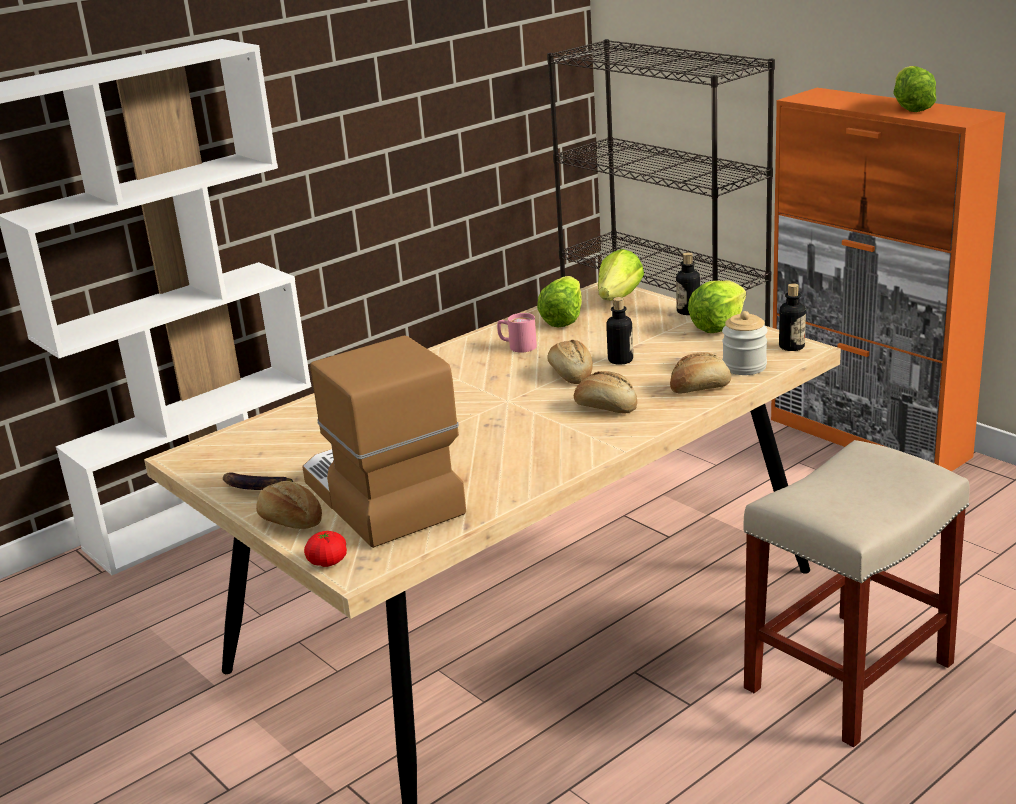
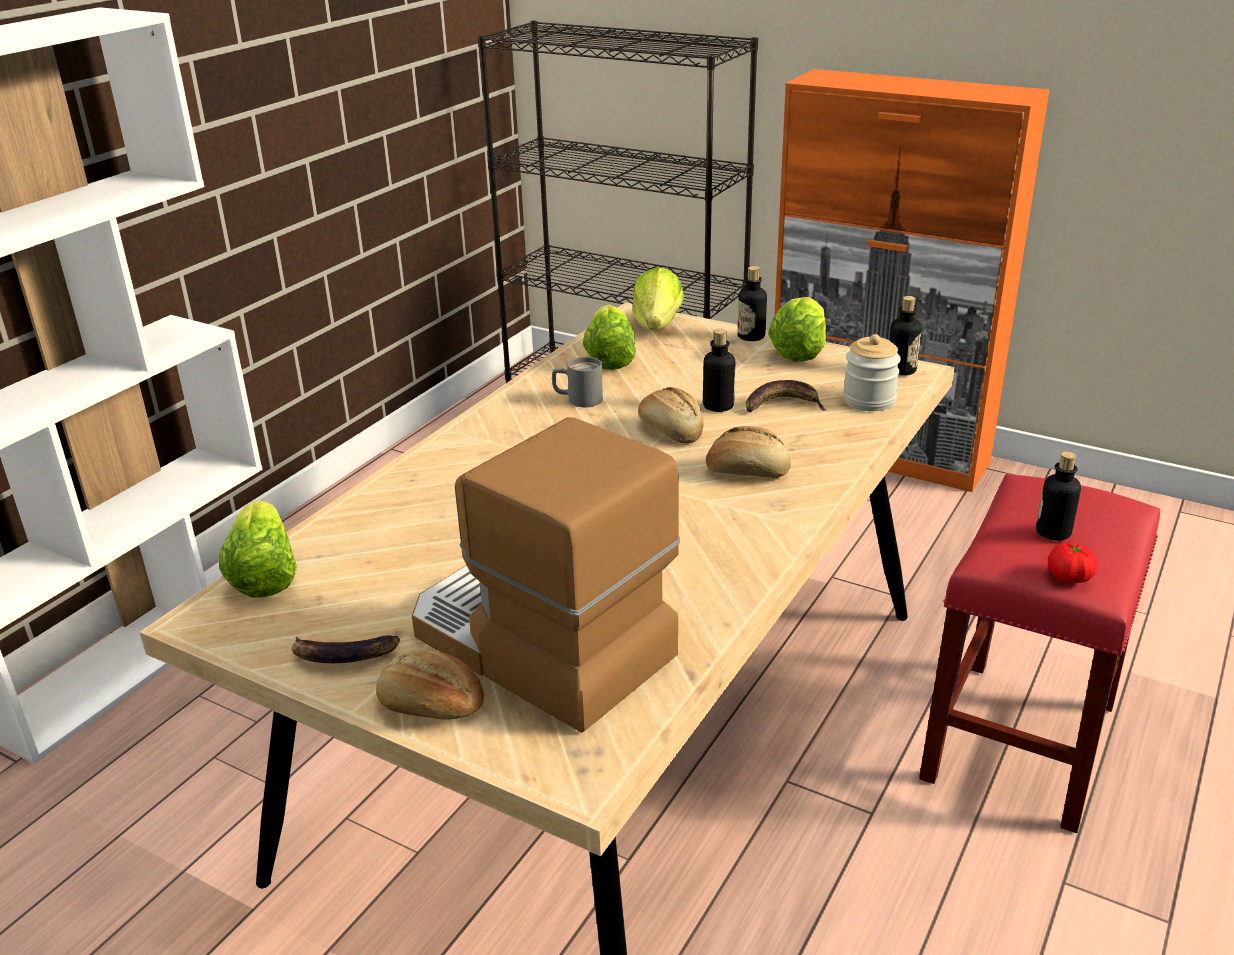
camera: 20 degrees left, 5 degrees up
tomato [304,531,347,567] -> tomato moved to [1048,543,1097,583]
pink mug [497,313,537,352] -> grey mug [552,357,603,407]
bread [670,352,731,394] -> none
beige stool [743,440,970,747] -> red stool [919,474,1160,833]
lettuce [893,66,936,112] -> lettuce moved to [219,500,297,598]
none -> banana [746,380,825,412]
none -> bottle [1036,452,1081,541]

